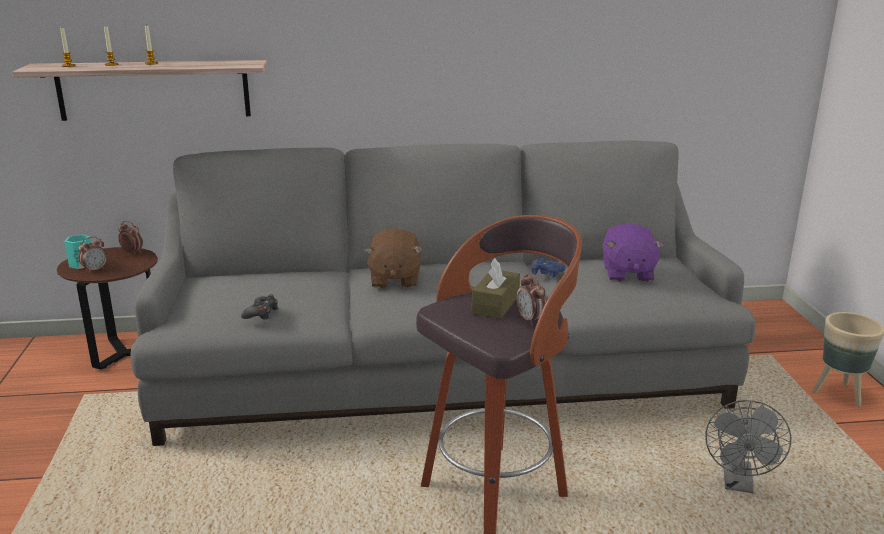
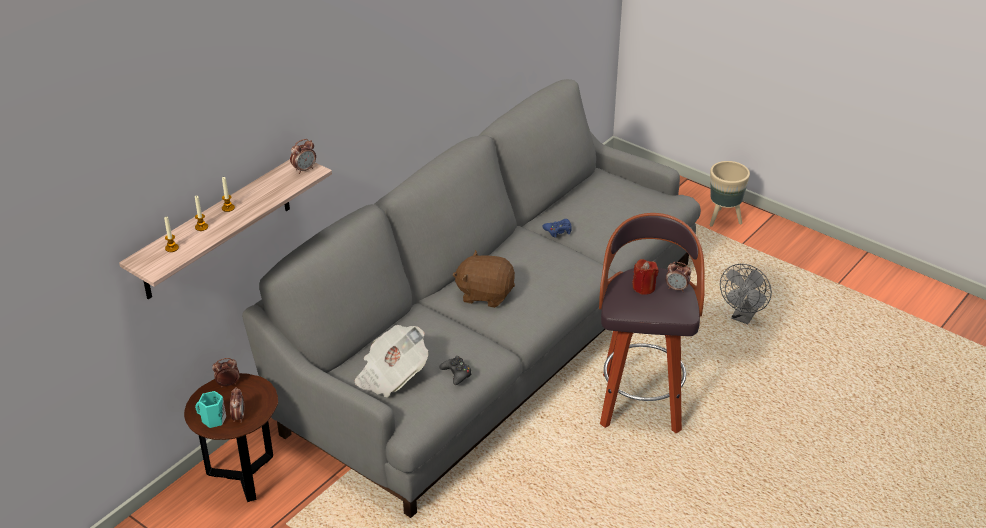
camera: 45 degrees left, 15 degrees up
brown plush toy [364,228,423,288] -> brown plush toy turned 150 degrees clockwise [453,250,515,308]
brown tissue box [472,258,520,319] -> red candle [632,259,658,295]
purple plush toy [603,223,664,282] -> none
grey fan [705,400,791,494] -> grey fan turned 60 degrees clockwise [720,264,772,324]
none -> alarm clock [290,139,316,174]
none -> newspaper [355,325,428,397]

